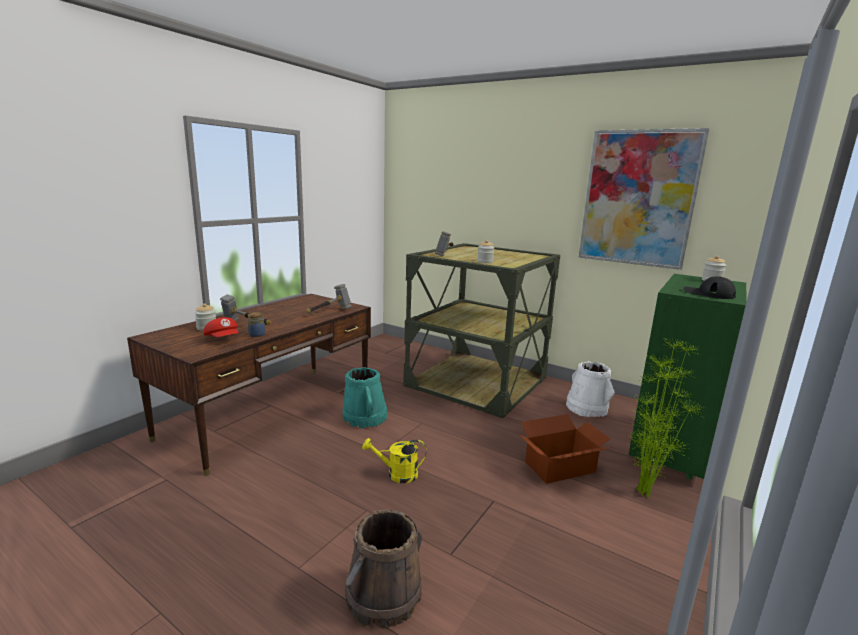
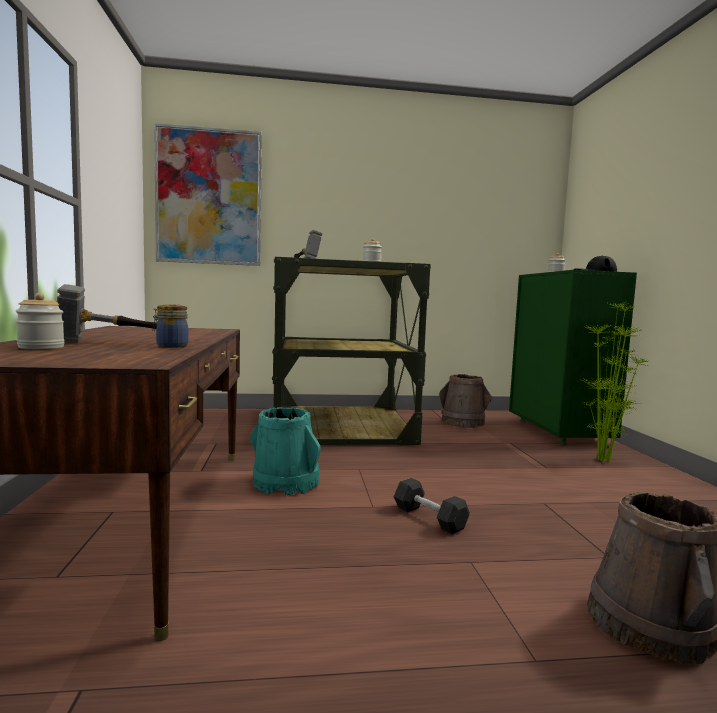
camera: 40 degrees left, 10 degrees down
red cap [203,317,239,337] -> none
hammer [306,284,352,313] -> none
yellow watering can [362,438,426,483] -> grey dumbbell [394,478,470,534]
cardboard box [519,414,613,484] -> none
white bucket [566,361,614,417] -> brown bucket [439,374,492,428]
picture [579,128,709,270] -> picture moved to [154,123,262,266]

